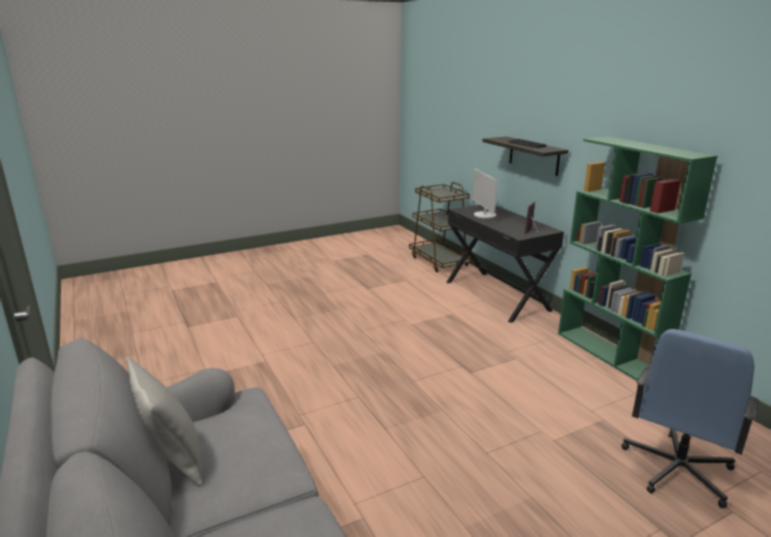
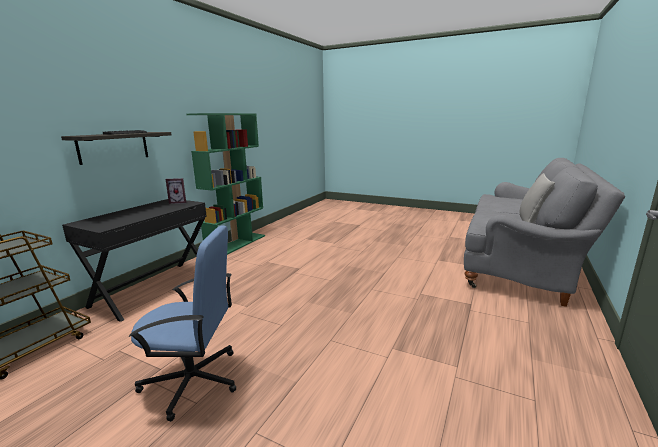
camera: 125 degrees left, 5 degrees down
monitor [472,169,497,219] -> none
blue office chair [621,329,758,508] -> blue office chair moved to [129,226,236,422]

